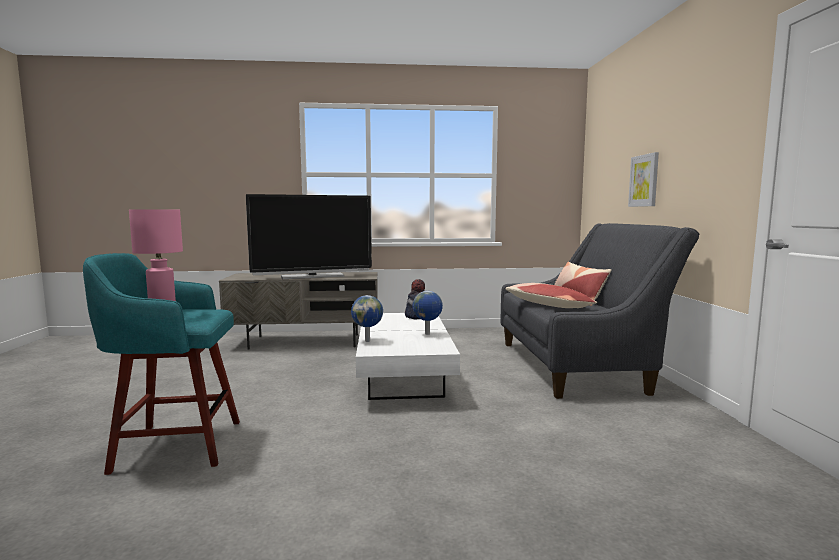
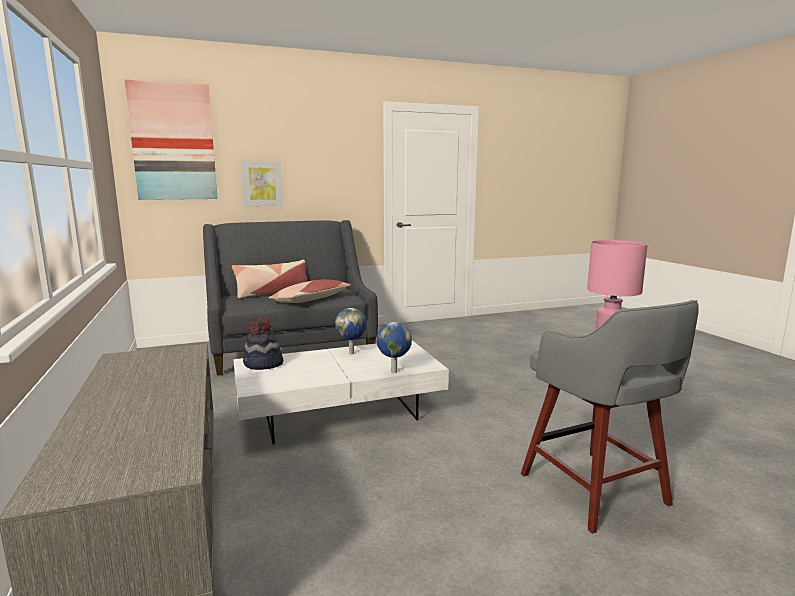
camera: 105 degrees left, 5 degrees up
turquoise stool [83,253,240,475] -> grey stool [521,300,699,534]
television [246,194,372,279] -> none
none -> picture [125,80,218,200]

